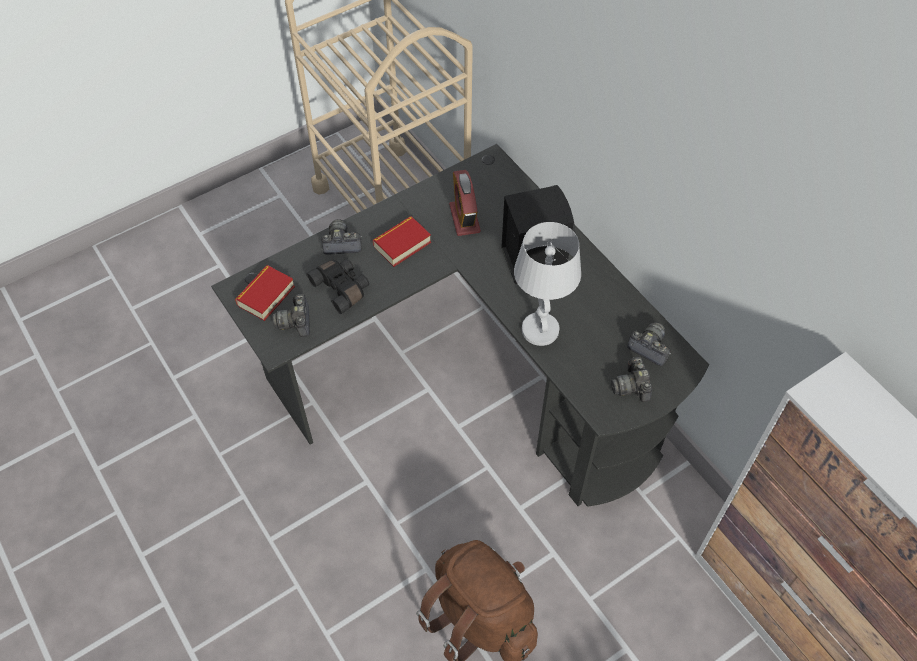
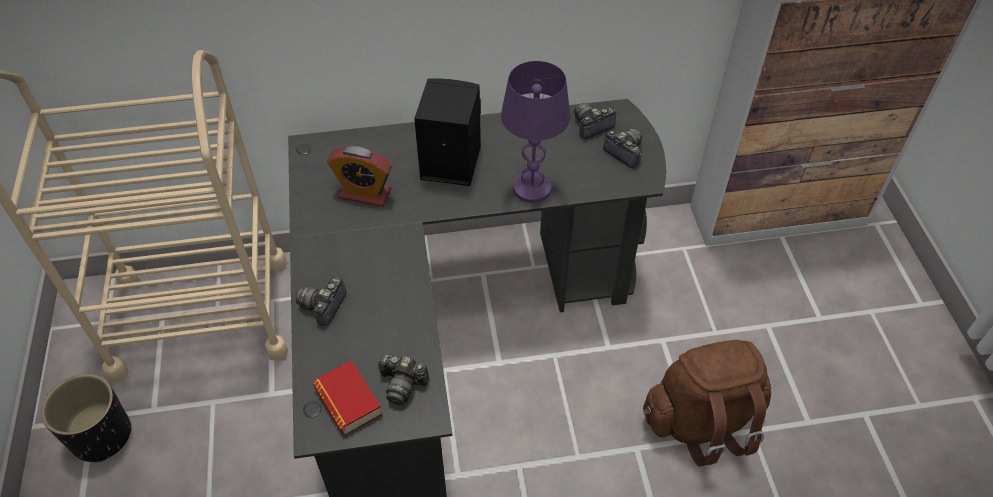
camera: 65 degrees left, 5 degrees down
black binoculars [306,259,369,314] -> none
book [373,216,431,267] -> none
white table lamp [514,222,581,346] -> purple table lamp [501,61,570,203]
camera [611,357,652,402] -> camera turned 150 degrees counterclockwise [603,128,642,168]
none -> black planter [41,374,132,462]

